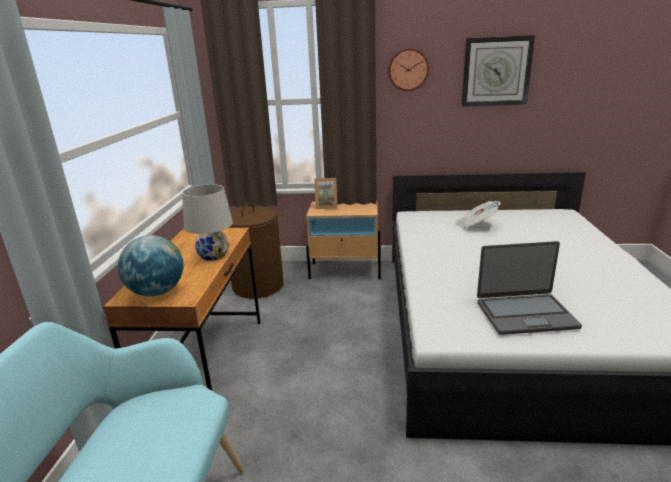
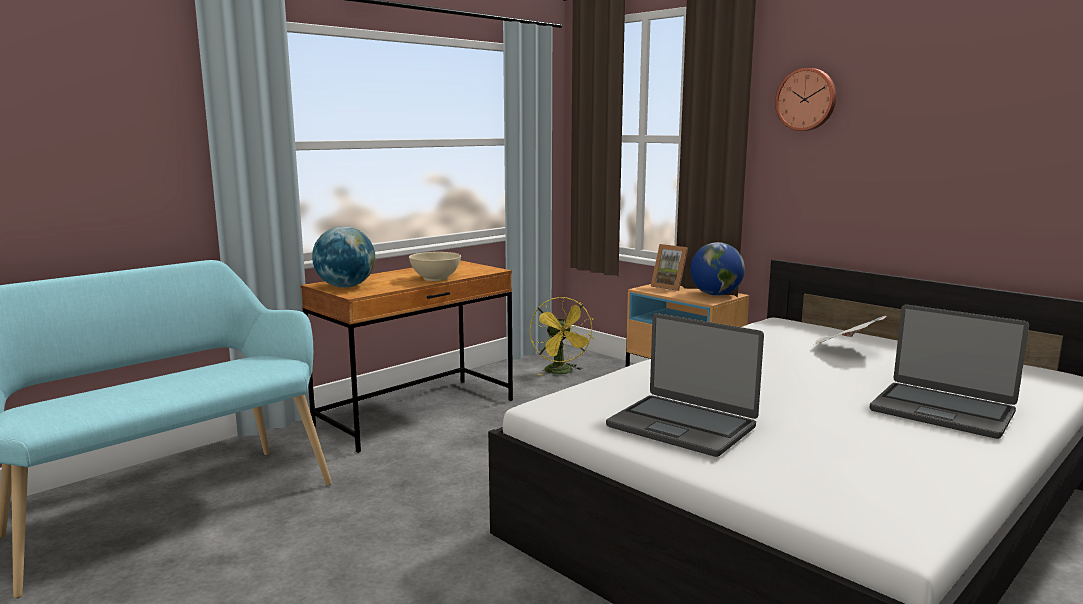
camera: 40 degrees right, 10 degrees down
white table lamp [182,184,233,261] -> beige bowl [409,252,461,281]
brown laundry basket [228,203,284,299] -> yellow fan [529,297,594,376]
wall clock [462,35,535,107] -> none
none -> globe [690,242,745,296]
none -> laptop [869,304,1029,439]

